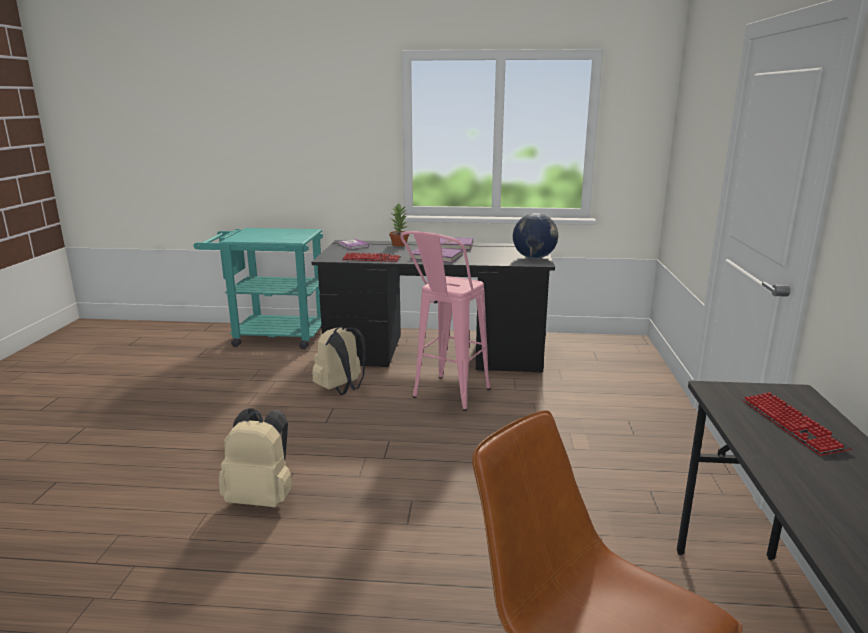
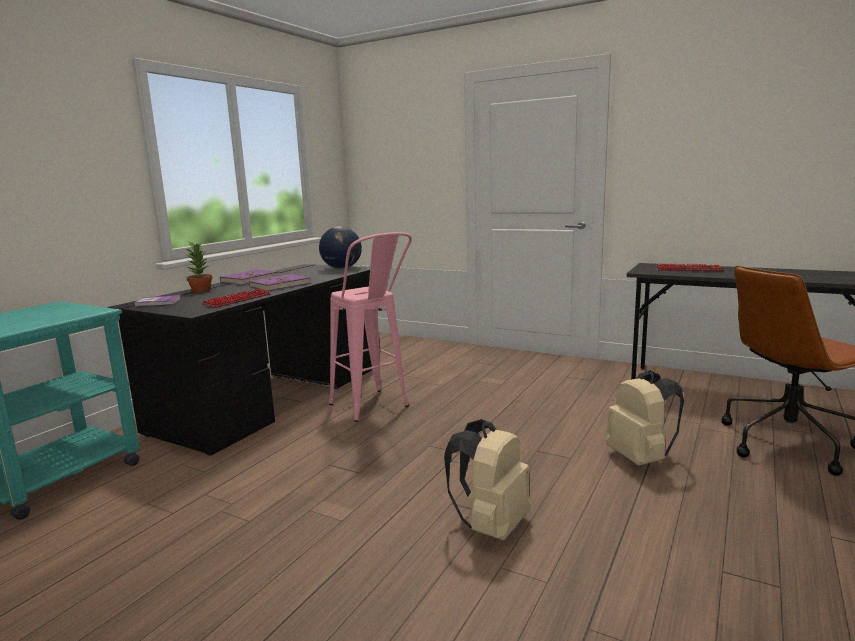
camera: 65 degrees left, 5 degrees down
beige backpack [312,325,366,395] -> beige backpack moved to [606,370,684,466]

